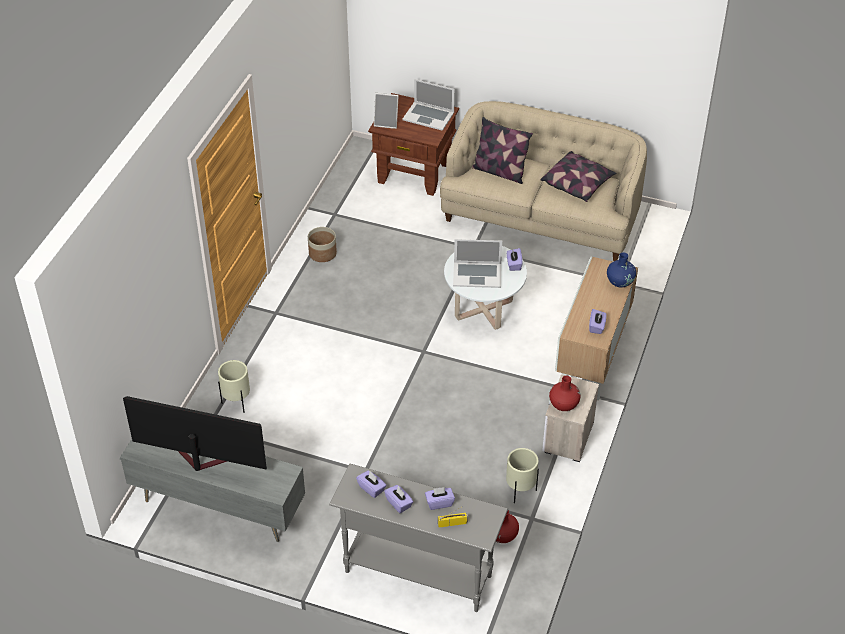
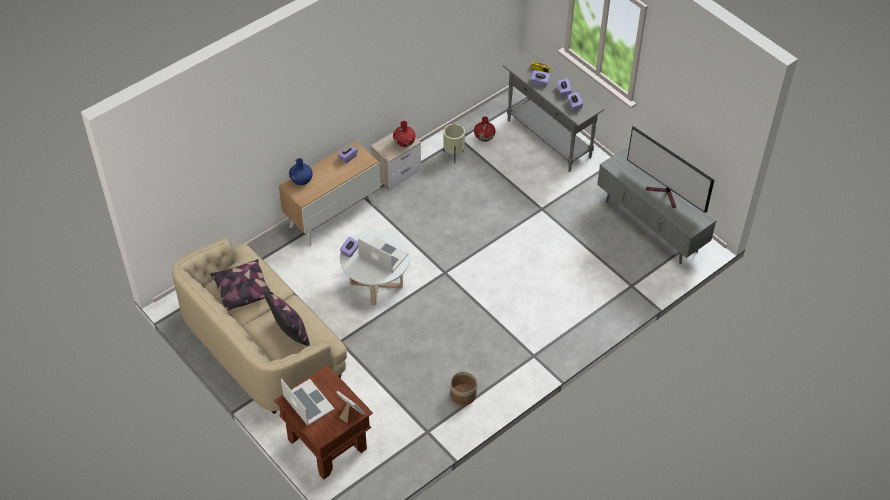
camera: 150 degrees left, 5 degrees up
beige planter [218,360,250,413] -> none

